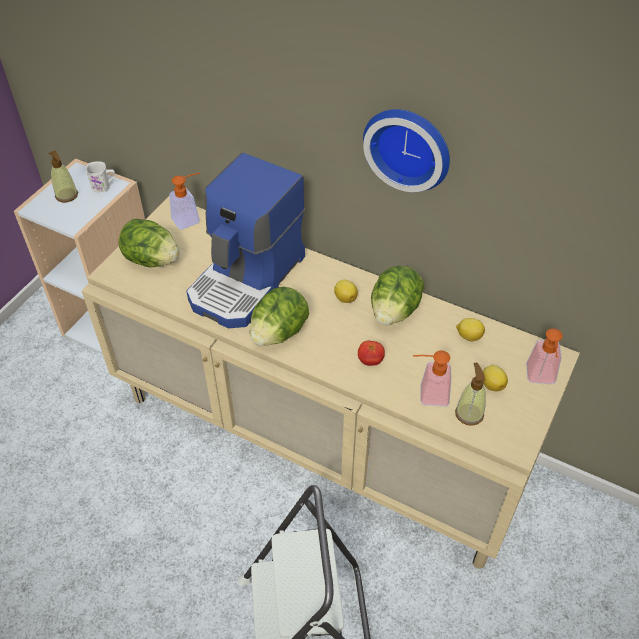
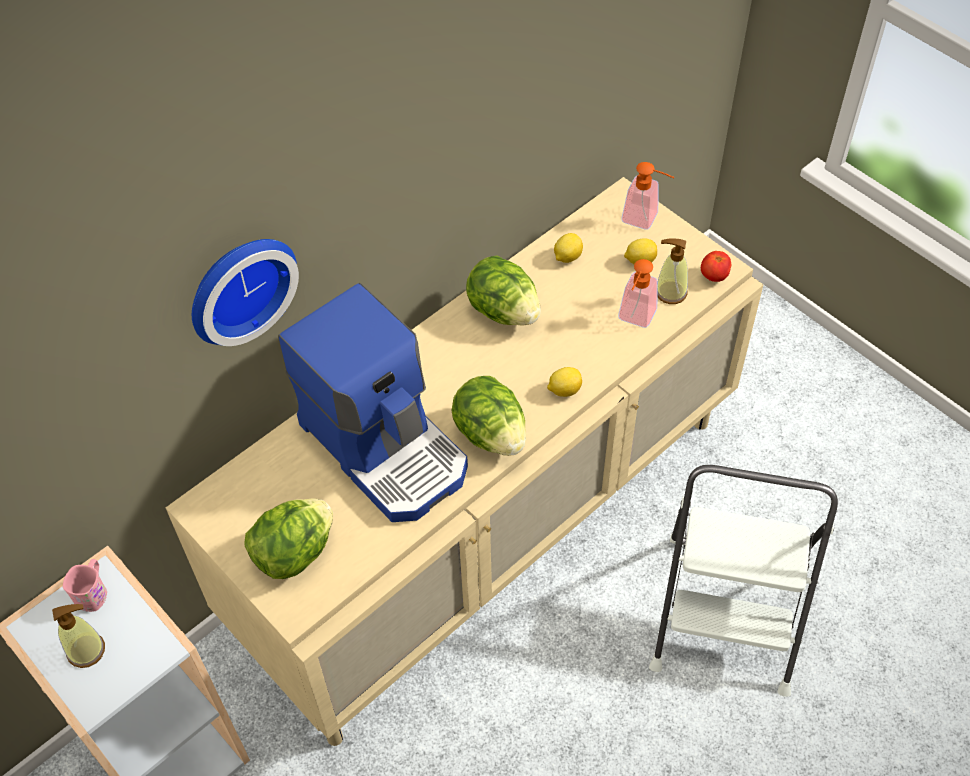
camera: 70 degrees left, 5 degrees up
white mug [86,161,115,192] -> pink mug [63,559,107,612]
soap dispenser [169,173,200,230] -> none
lemon [334,280,358,303] -> lemon moved to [547,367,582,397]
tomato [358,341,385,366] -> tomato moved to [701,251,731,282]
wall clock [363,109,450,192] -> wall clock moved to [192,239,299,346]

